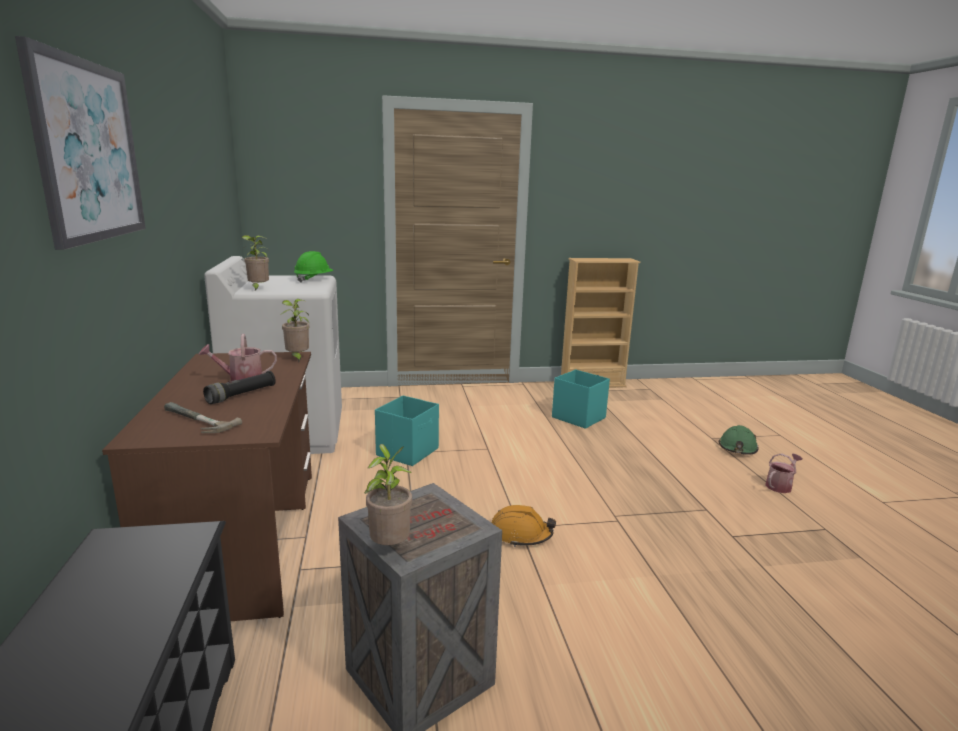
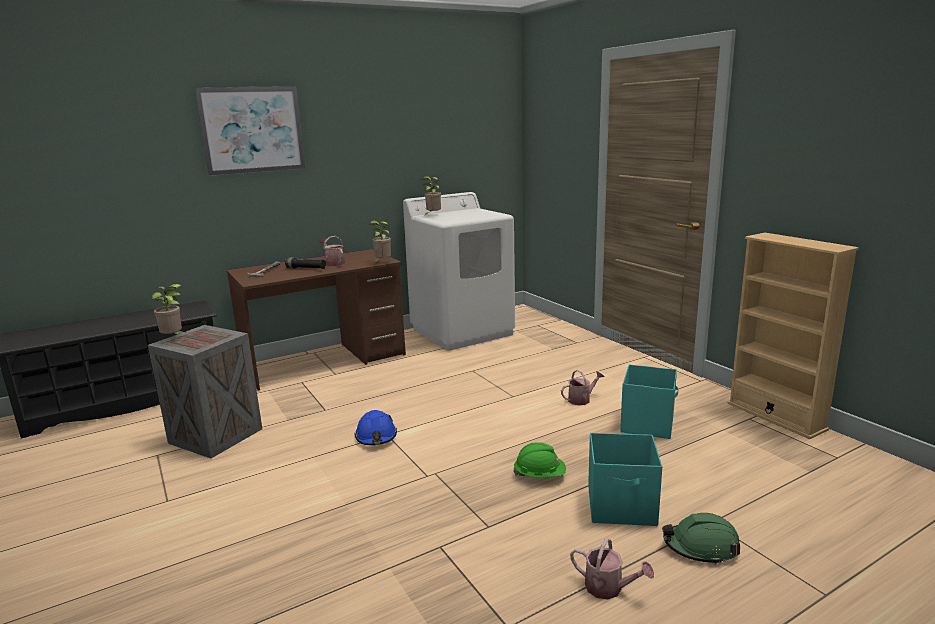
camera: 70 degrees right, 0 degrees up
green hard hat [294,251,334,282] -> green hard hat moved to [513,442,566,477]
turquoise storage box [375,395,439,466] -> turquoise storage box moved to [588,433,662,526]
orange hard hat [492,505,556,547] -> blue hard hat [354,410,397,445]
none -> watering can [561,370,604,405]

